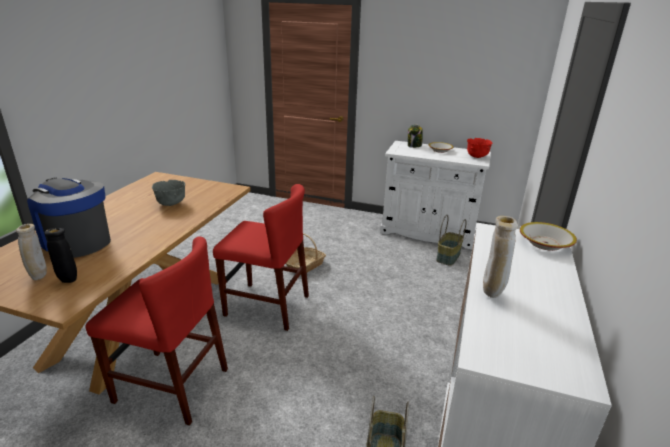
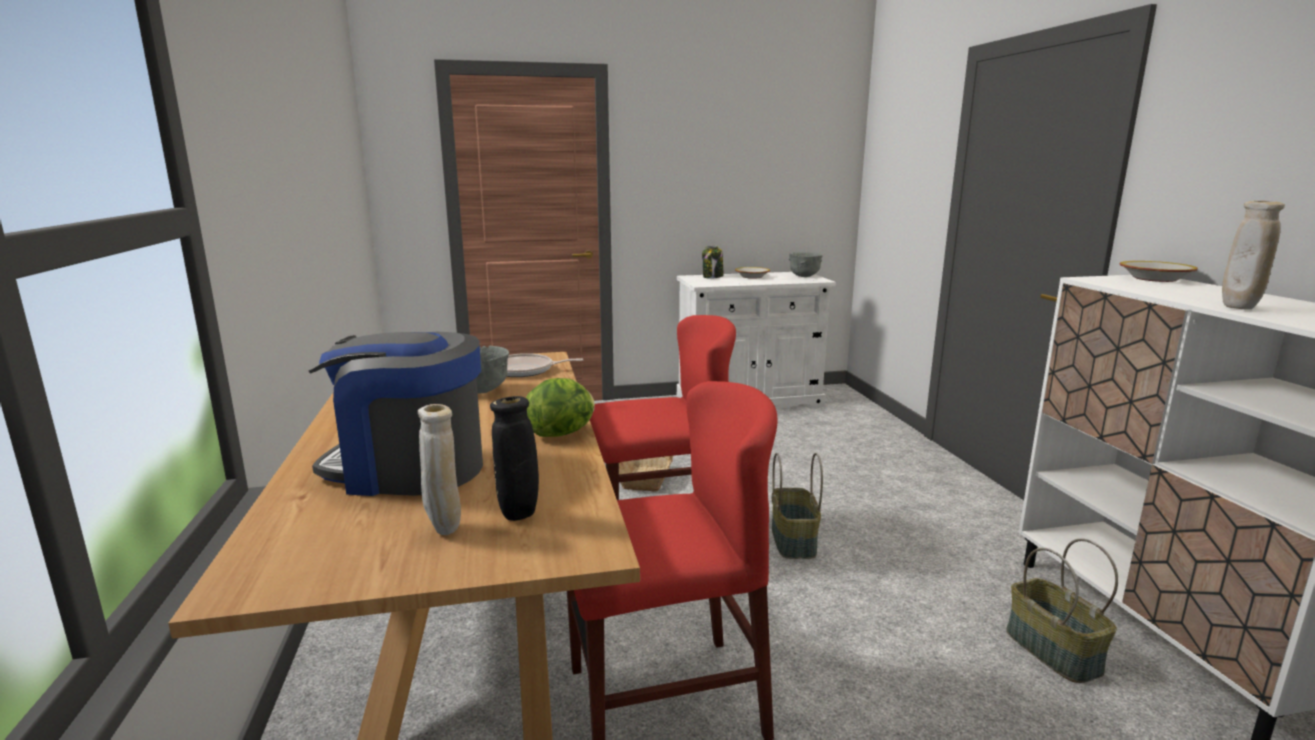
camera: 30 degrees left, 10 degrees down
basket [436,215,467,266] -> basket moved to [772,453,823,559]
red bowl [467,138,492,158] -> grey bowl [789,252,823,277]
none -> frying pan [506,353,584,377]
none -> lettuce [526,378,595,437]

